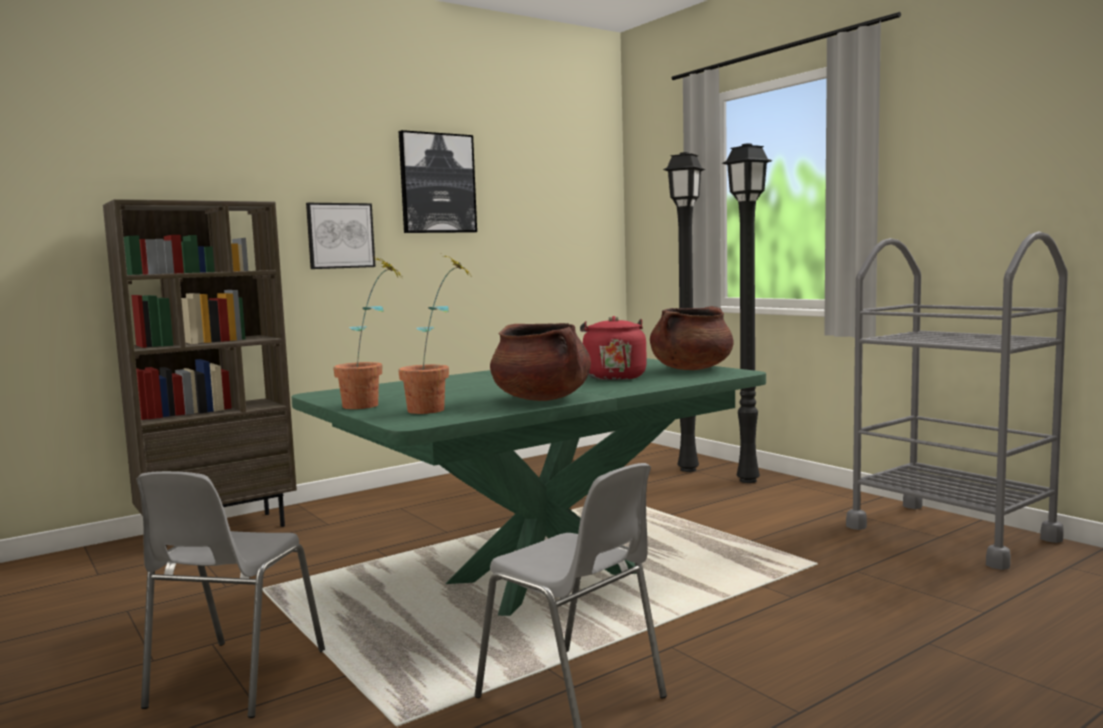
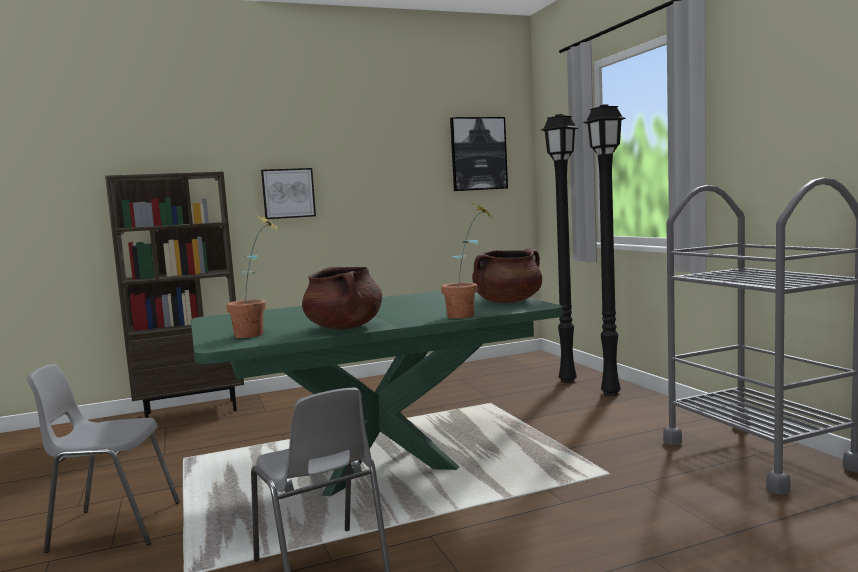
camera: 15 degrees right, 0 degrees up
grey chair [136,471,325,718] -> grey chair turned 60 degrees clockwise [27,364,180,553]
potted plant [333,255,403,409] -> potted plant moved to [441,203,495,318]
picture [399,130,477,233] -> picture moved to [450,117,508,191]
red kettle [580,316,647,380] -> none

